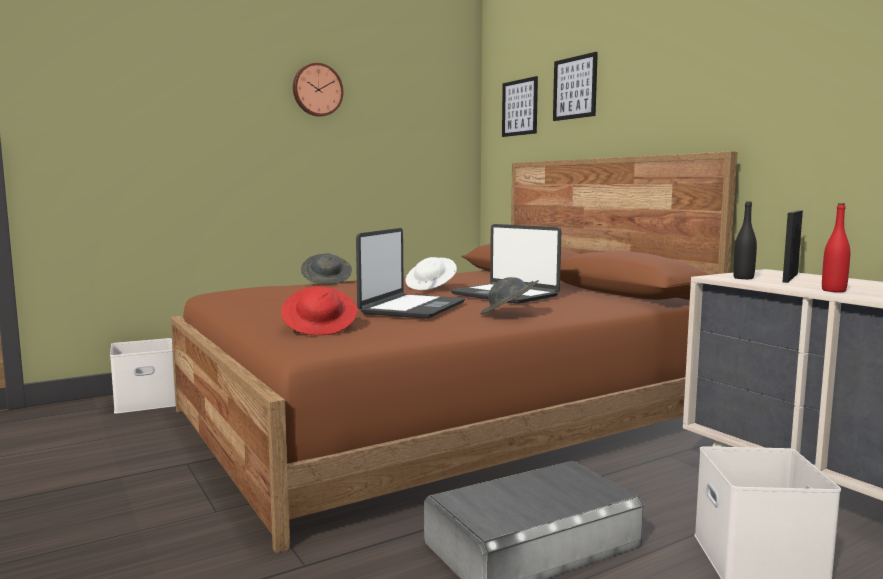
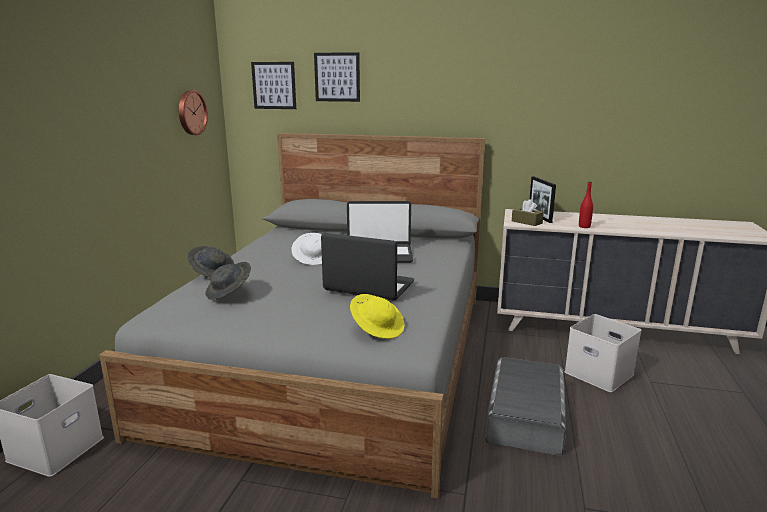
camera: 45 degrees left, 10 degrees up
brown bed [171,151,738,553] -> grey bed [99,133,485,499]
red hat [281,286,357,335] -> yellow hat [350,294,404,339]
wall clock [293,63,344,117] -> wall clock moved to [179,90,208,135]
laptop [356,228,465,319] -> laptop turned 45 degrees counterclockwise [321,233,414,301]
grey hat [480,277,539,314] -> grey hat moved to [205,262,251,300]
black bottle [733,201,757,279] -> brown tissue box [512,199,544,226]

